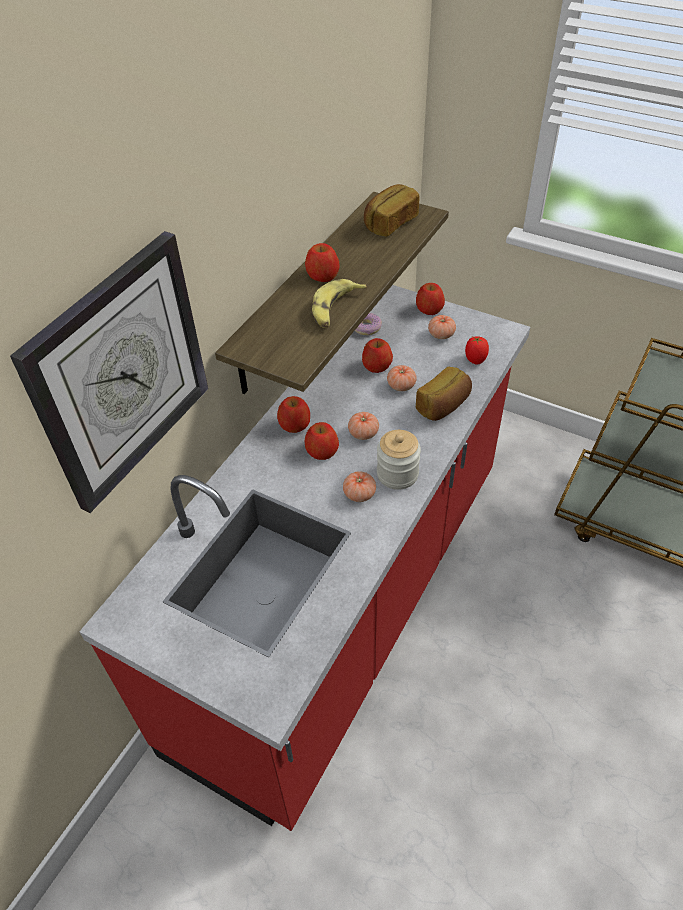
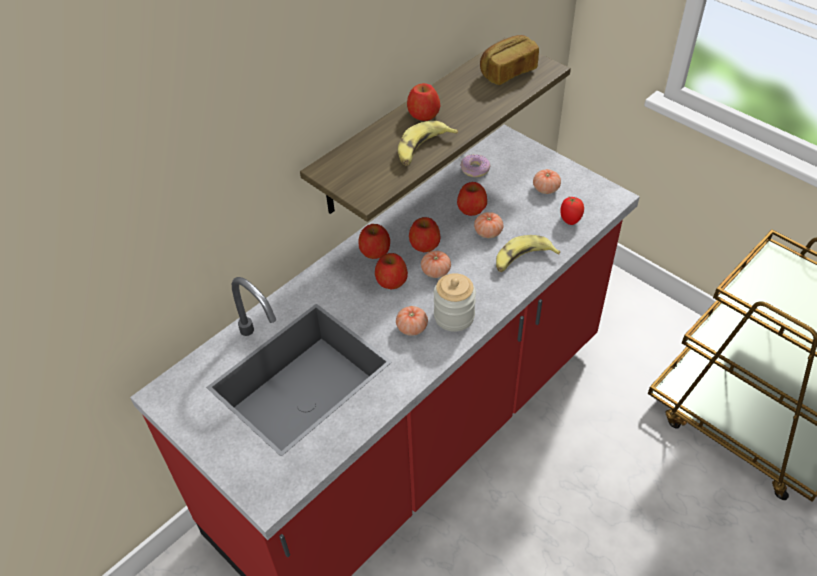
camera: 15 degrees right, 0 degrees up
wall clock [10,231,208,513] -> none
apple [416,283,445,315] -> apple moved to [409,217,440,252]
bread [416,367,472,421] -> banana [496,235,560,272]

